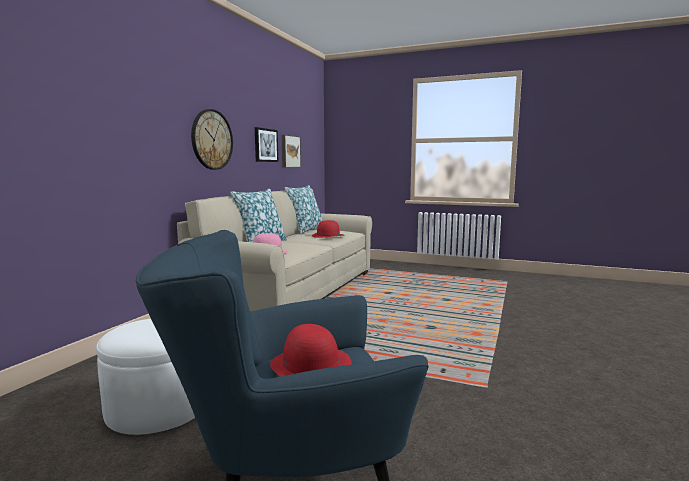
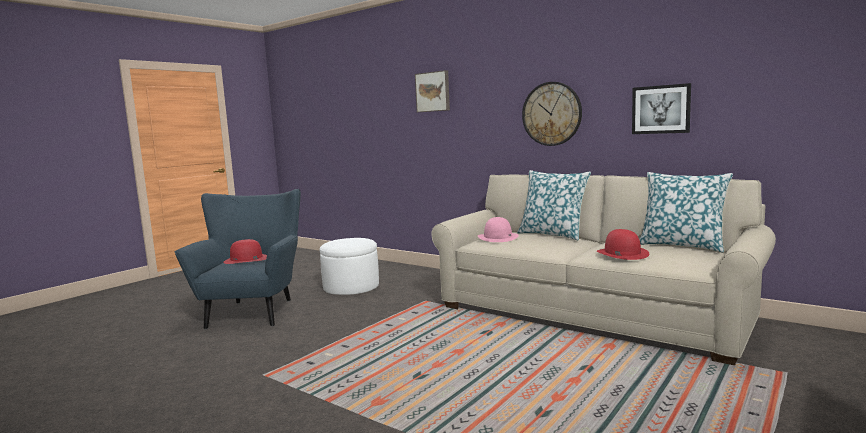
camera: 105 degrees right, 0 degrees up
picture [282,135,301,168] -> picture moved to [415,70,450,112]

